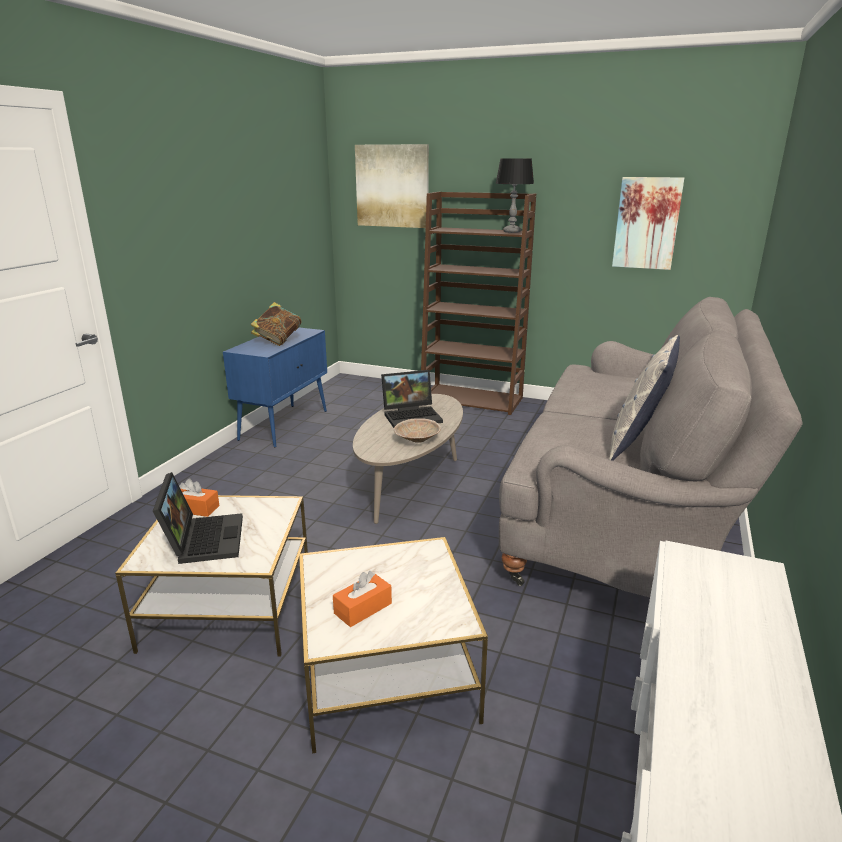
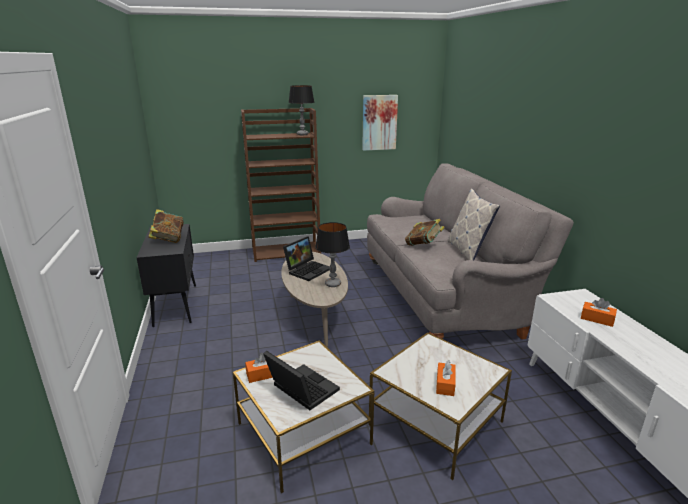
camera: 35 degrees left, 0 degrees up
blue cabinet [223,328,327,448] -> black cabinet [137,224,196,327]
picture [355,144,429,228] -> none
beige bowl [394,418,441,443] -> table lamp [315,222,350,287]
none -> book [405,219,445,246]
none -> orange tissue box [581,298,617,327]

